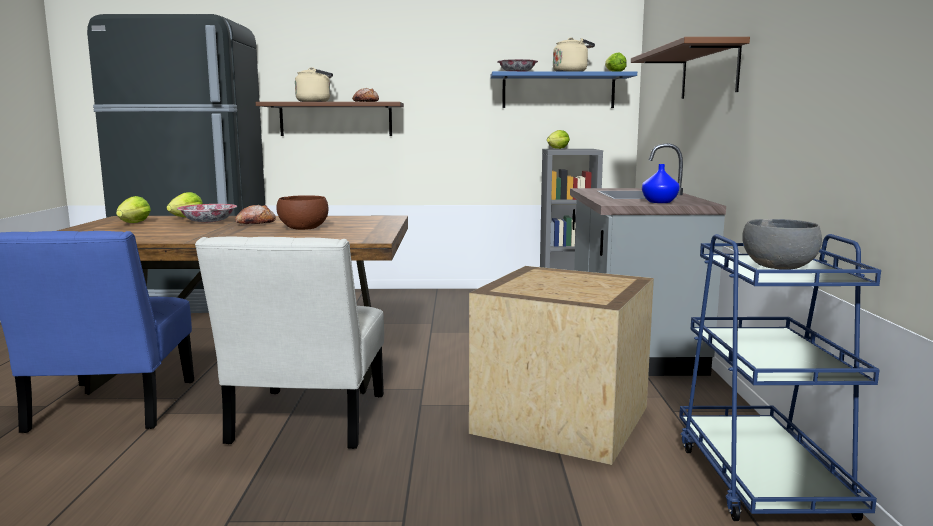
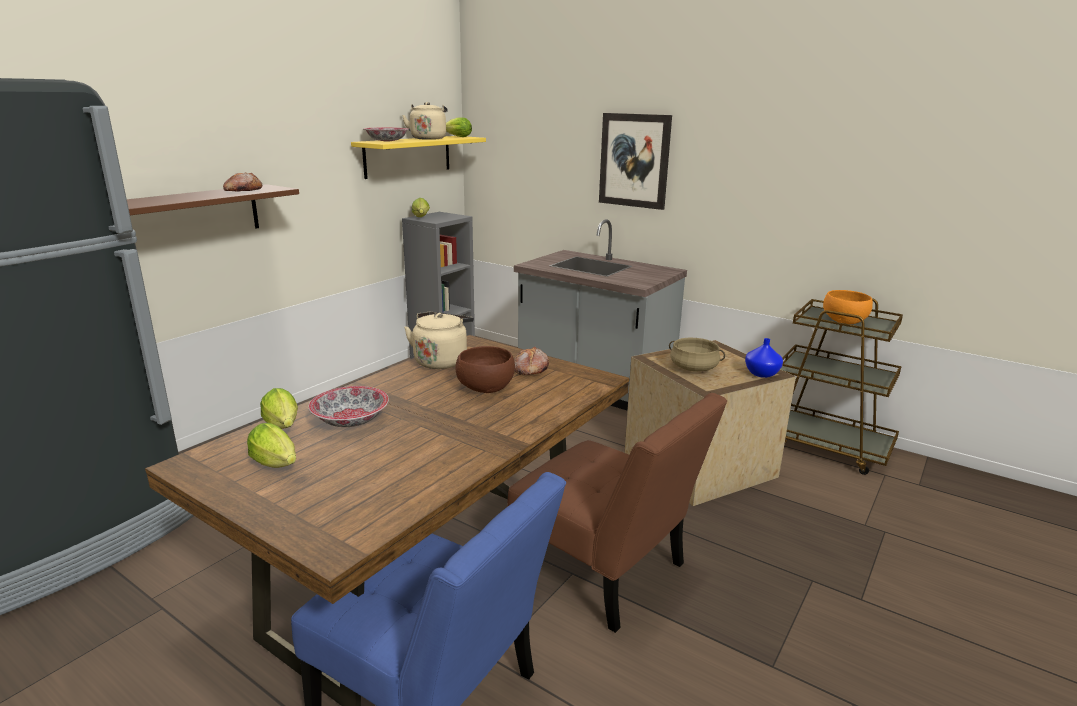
camera: 55 degrees left, 10 degrees up
white chair [195,237,384,449] -> brown chair [507,393,727,633]
bread [235,205,276,224] -> bread moved to [514,346,549,375]
beige kettle [295,67,333,102] -> beige kettle moved to [404,312,474,369]
blue shelf [490,71,637,108] -> yellow shelf [351,136,486,179]
brown shelf [631,37,750,99] -> picture [599,113,672,210]
blue vase [642,164,680,203] -> blue vase moved to [745,338,783,378]
blue cart [679,234,881,521] -> brown cart [780,298,903,475]
grey bowl [742,219,822,269] -> orange bowl [823,290,873,324]
none -> beige cooking pot [669,338,725,372]

